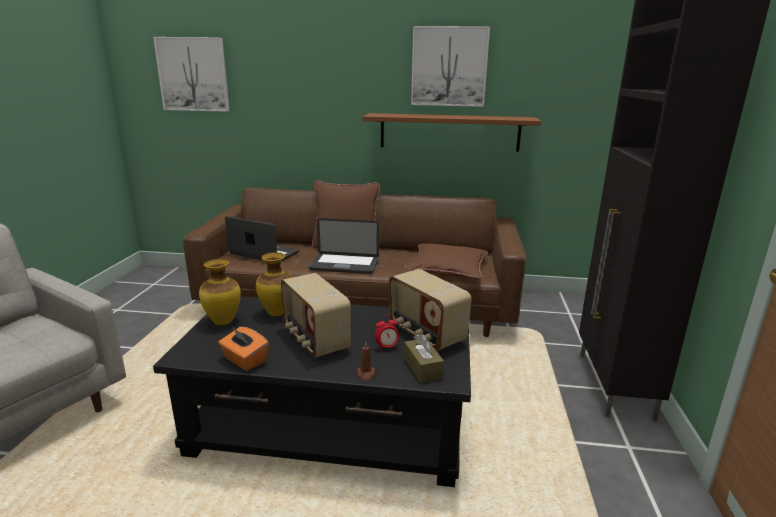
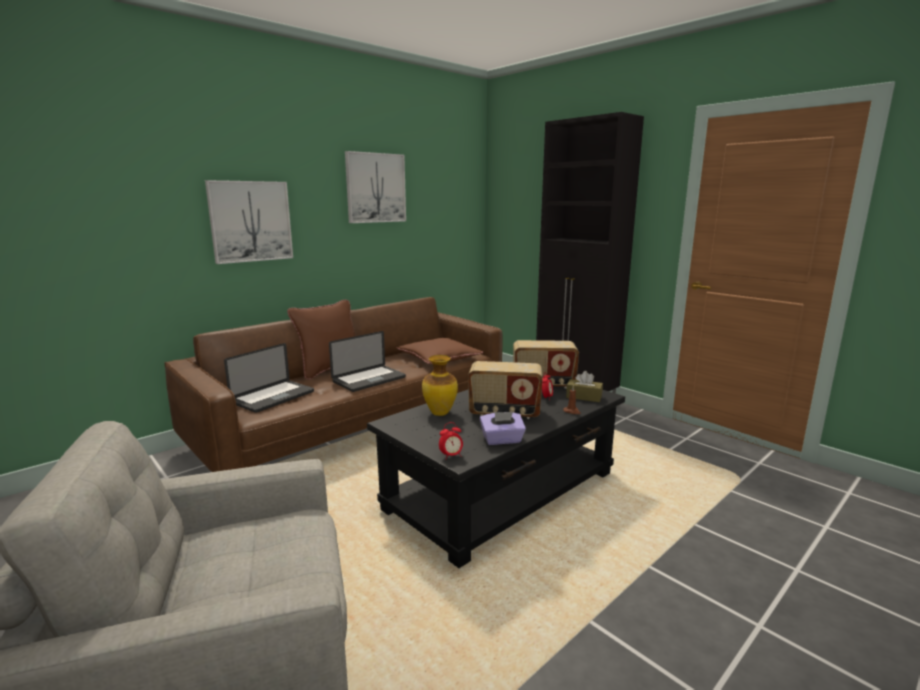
camera: 50 degrees left, 5 degrees down
picture [153,37,229,112] -> picture moved to [205,180,293,264]
vase [199,259,241,325] -> none
orange tissue box [218,327,269,371] -> purple tissue box [480,412,526,445]
laptop [225,216,299,261] -> laptop turned 150 degrees clockwise [224,343,314,413]
brown shelf [363,113,541,152] -> none
none -> alarm clock [439,422,463,460]

